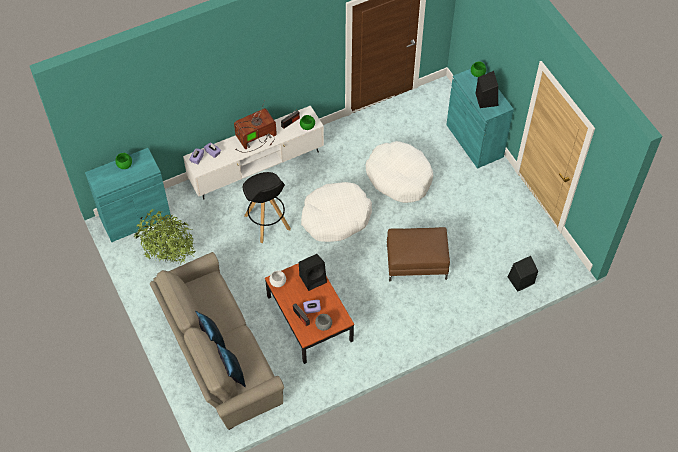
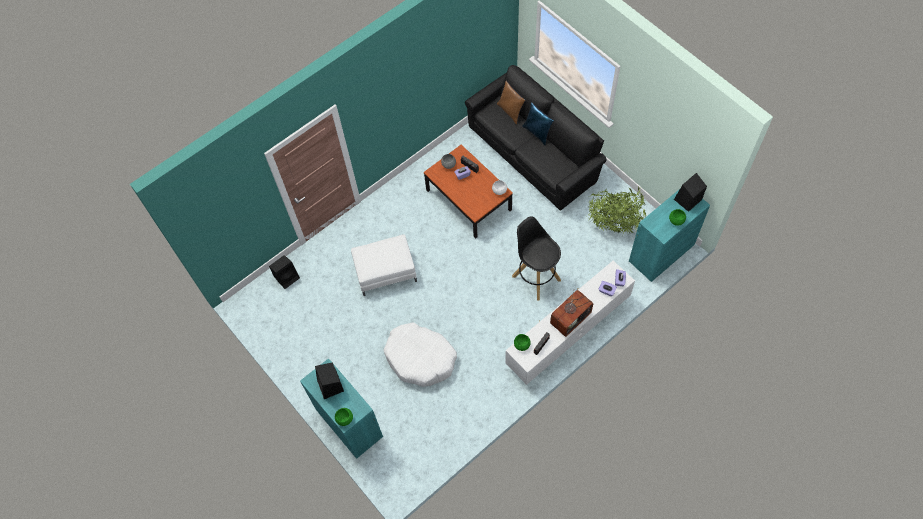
camera: 170 degrees right, 5 degrees up
beige sofa [150,252,284,430] -> black sofa [465,65,607,211]
blue pillow [217,344,246,387] -> brown pillow [497,81,525,125]
black speaker [299,254,327,291] -> black speaker moved to [674,173,707,212]
white dog bed [301,182,372,242] -> none
brown ottoman [387,227,450,281] -> white ottoman [351,234,417,296]

